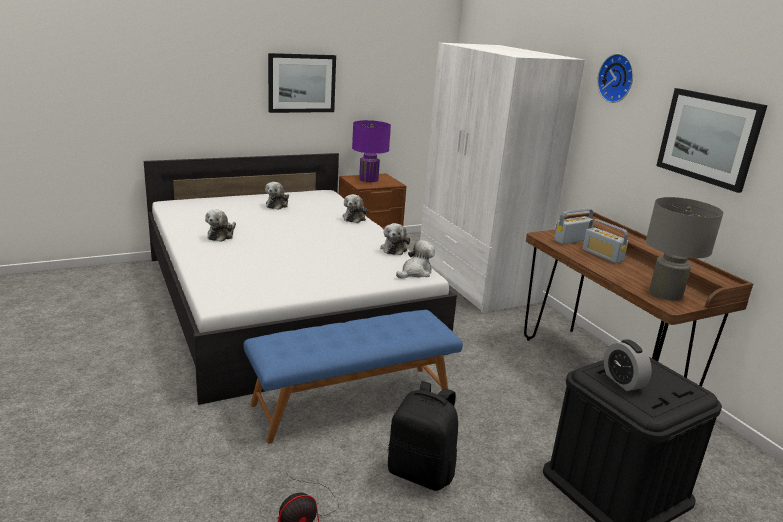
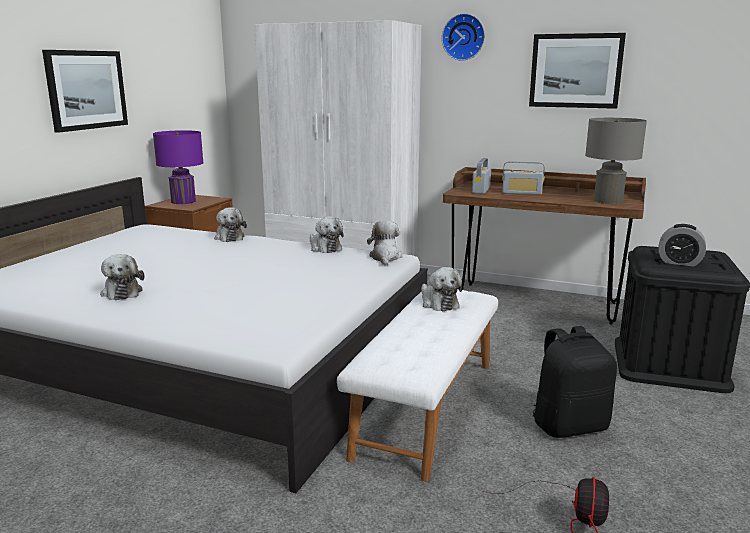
camera: 40 degrees left, 5 degrees down
blue bench [243,310,463,443] -> white bench [337,289,498,481]
plush toy [265,182,289,210] -> plush toy moved to [422,267,462,311]

